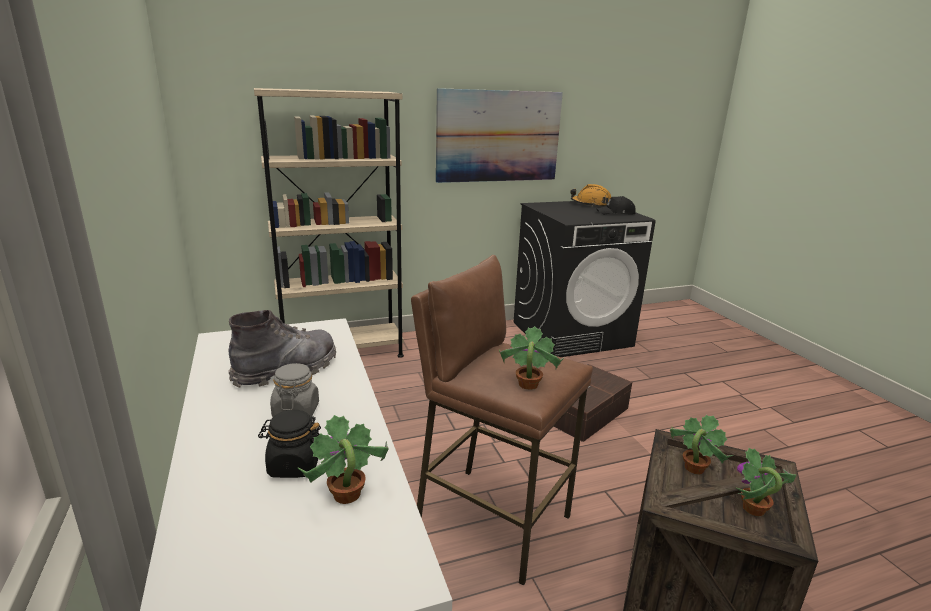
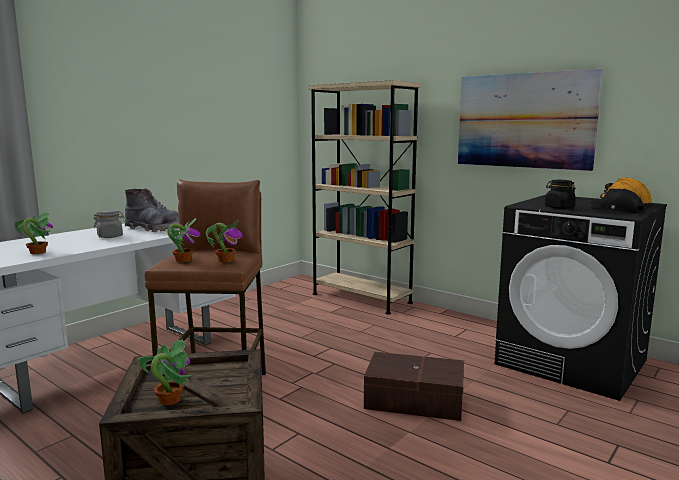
camera: 60 degrees right, 10 degrees down
black jar [258,410,321,478] -> black jar moved to [544,180,576,209]
potted plant [670,415,734,475] -> potted plant moved to [206,220,243,262]

